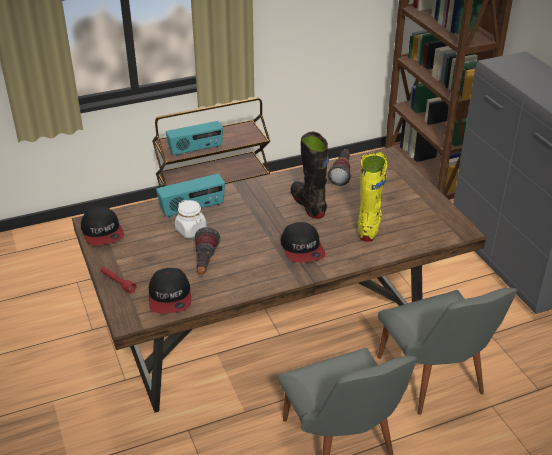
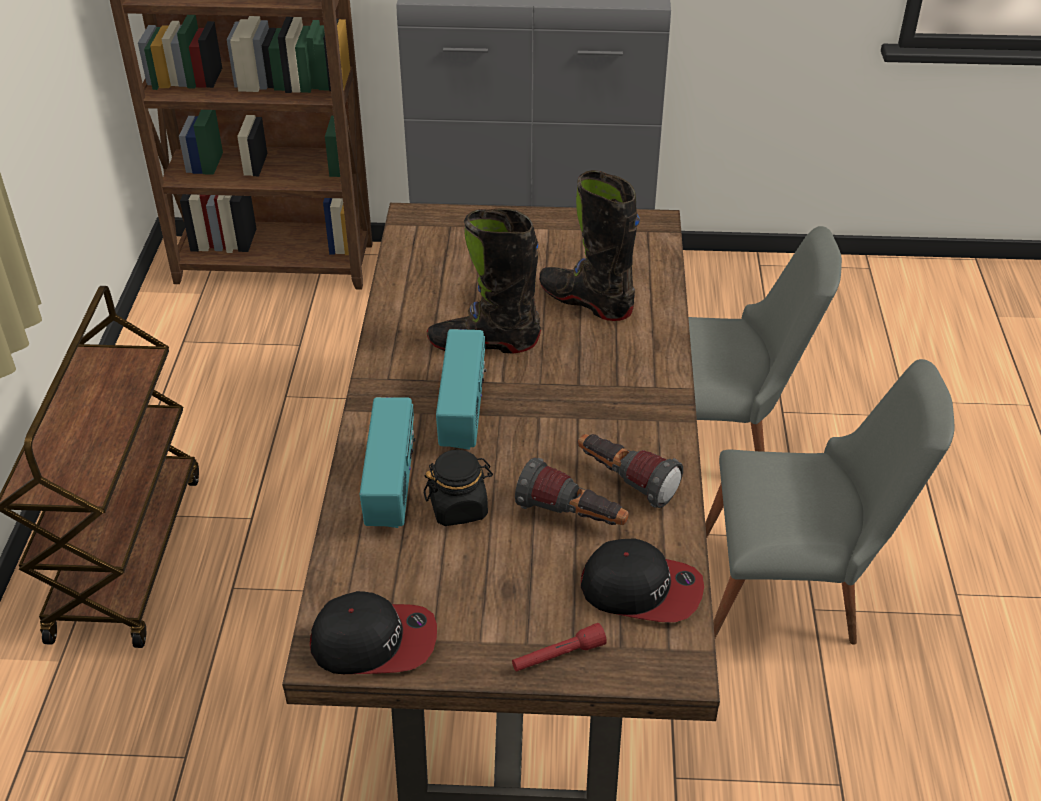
camera: 65 degrees left, 5 degrees up
radio [166,121,223,157] -> radio moved to [436,329,486,450]
white jar [175,200,207,238] -> black jar [424,449,493,526]
cap [280,222,325,263] -> none
flashlight [327,149,351,186] -> flashlight moved to [578,434,683,508]
yellow boot [358,152,387,242] -> black boot [539,170,640,321]

